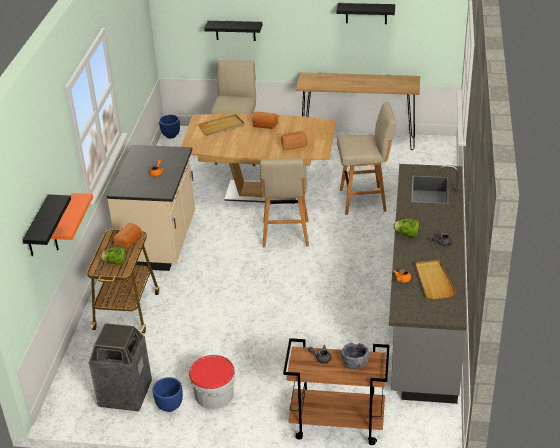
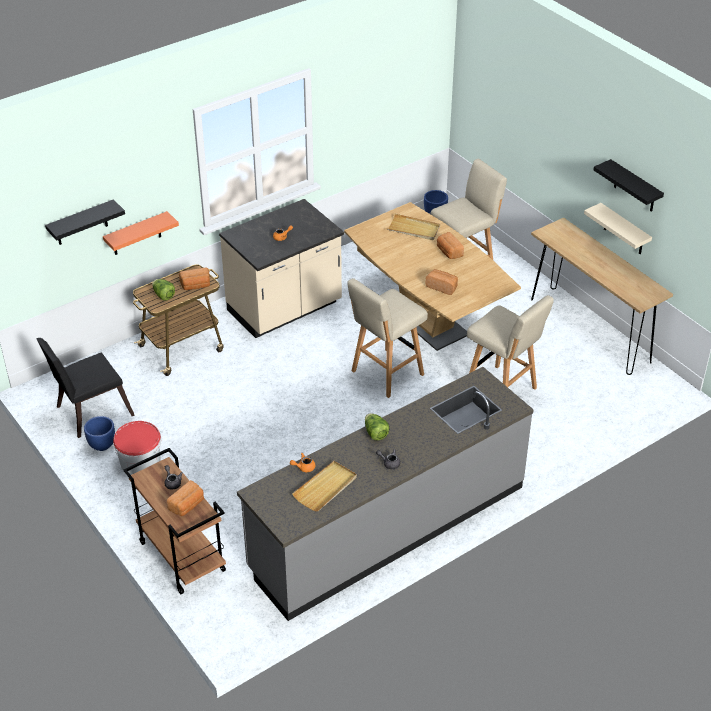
camera: 45 degrees right, 5 degrees up
trash can [89,323,152,412] -> black chair [36,338,135,438]
black shelf [204,21,262,41] -> none
grey bowl [341,342,369,369] -> bread [167,480,204,516]
none -> beige shelf [584,203,652,254]

